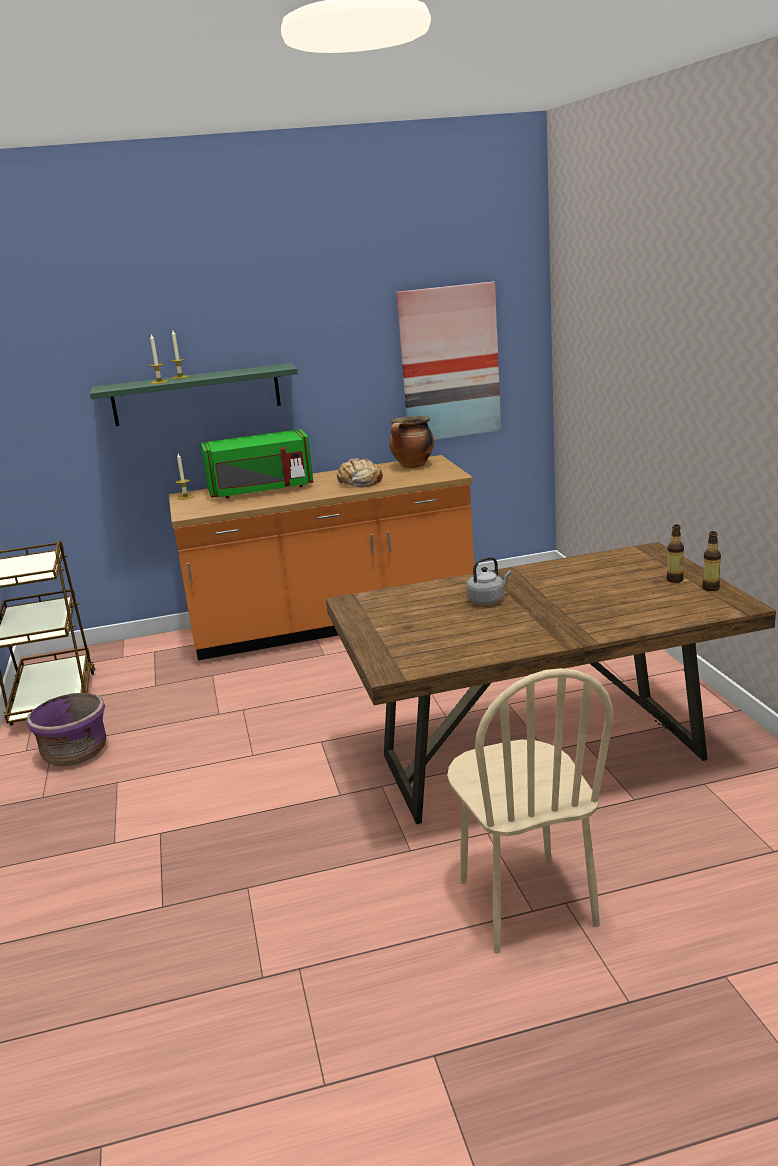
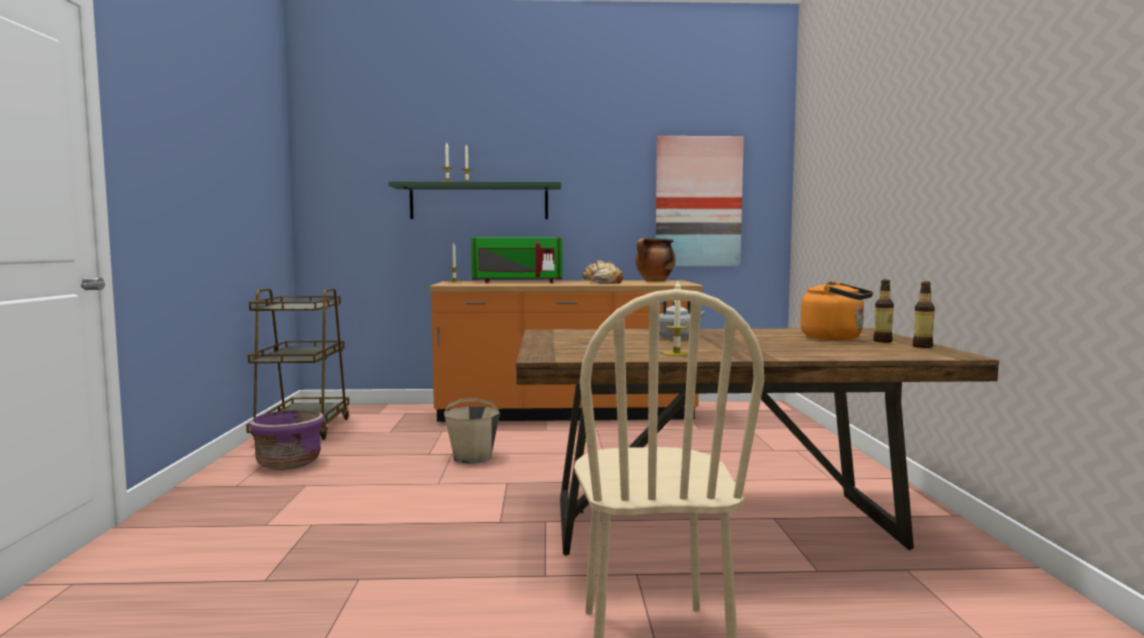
camera: 10 degrees right, 15 degrees down
none -> beige bucket [444,398,500,464]
none -> candle [663,280,689,356]
none -> orange kettle [801,281,873,340]

